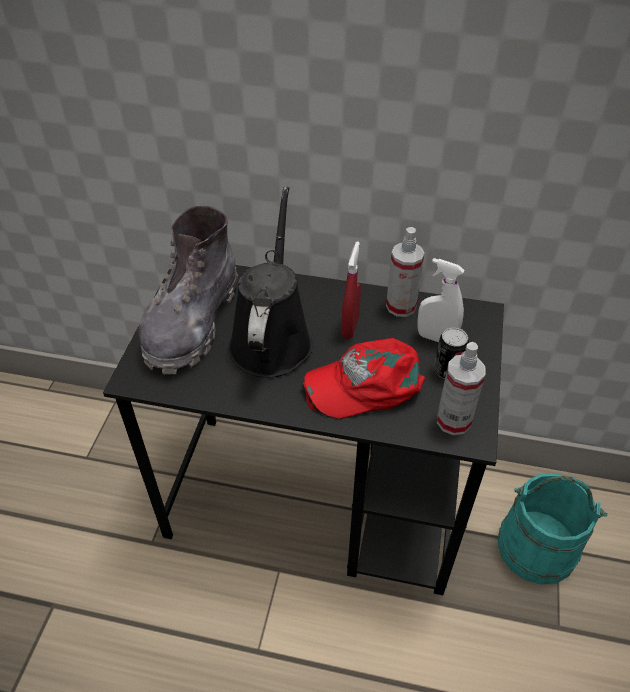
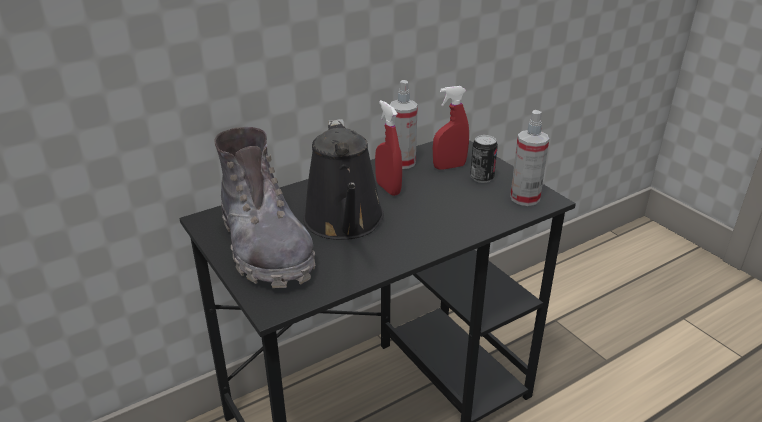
camera: 45 degrees left, 15 degrees down
black watering can [228,186,313,378] -> black watering can turned 150 degrees counterclockwise [303,119,384,240]
red cap [302,338,425,419] -> none
white spray bottle [417,258,465,342] -> red spray bottle [433,86,469,170]
turquoise bucket [497,473,608,584] -> none

